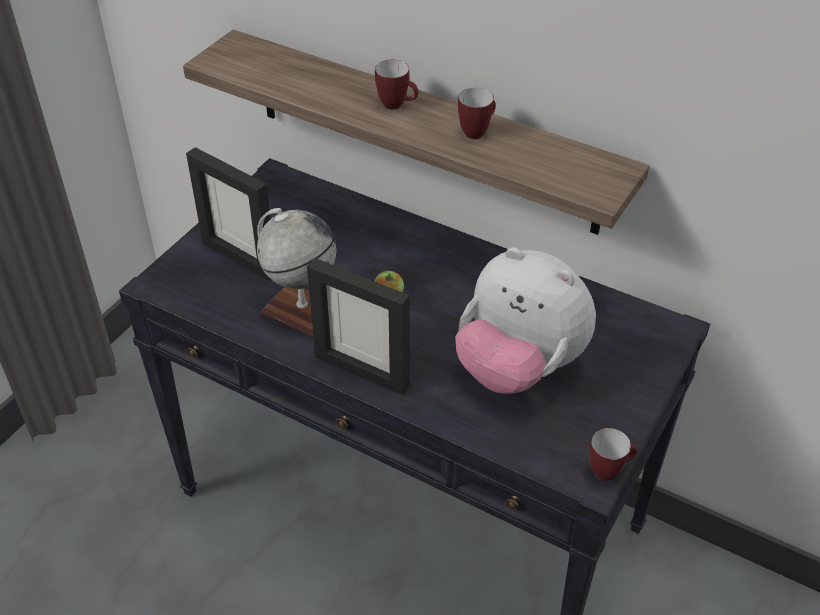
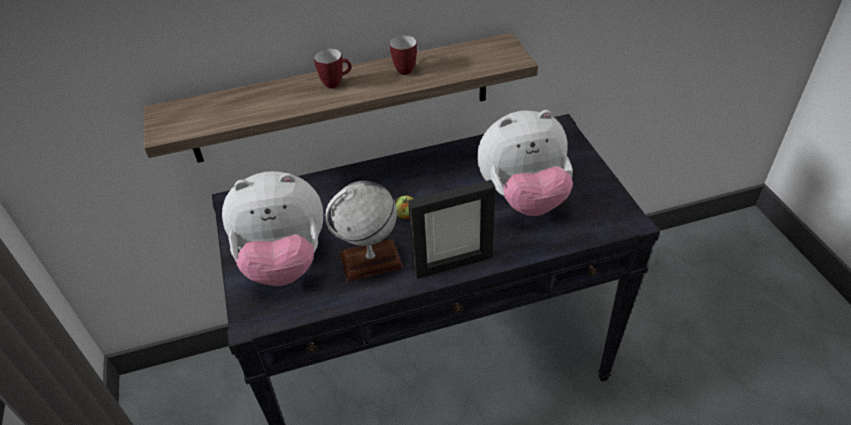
camera: 45 degrees left, 0 degrees up
picture frame [186,147,271,281] -> plush toy [222,171,324,286]
mug [589,428,637,481] -> none

